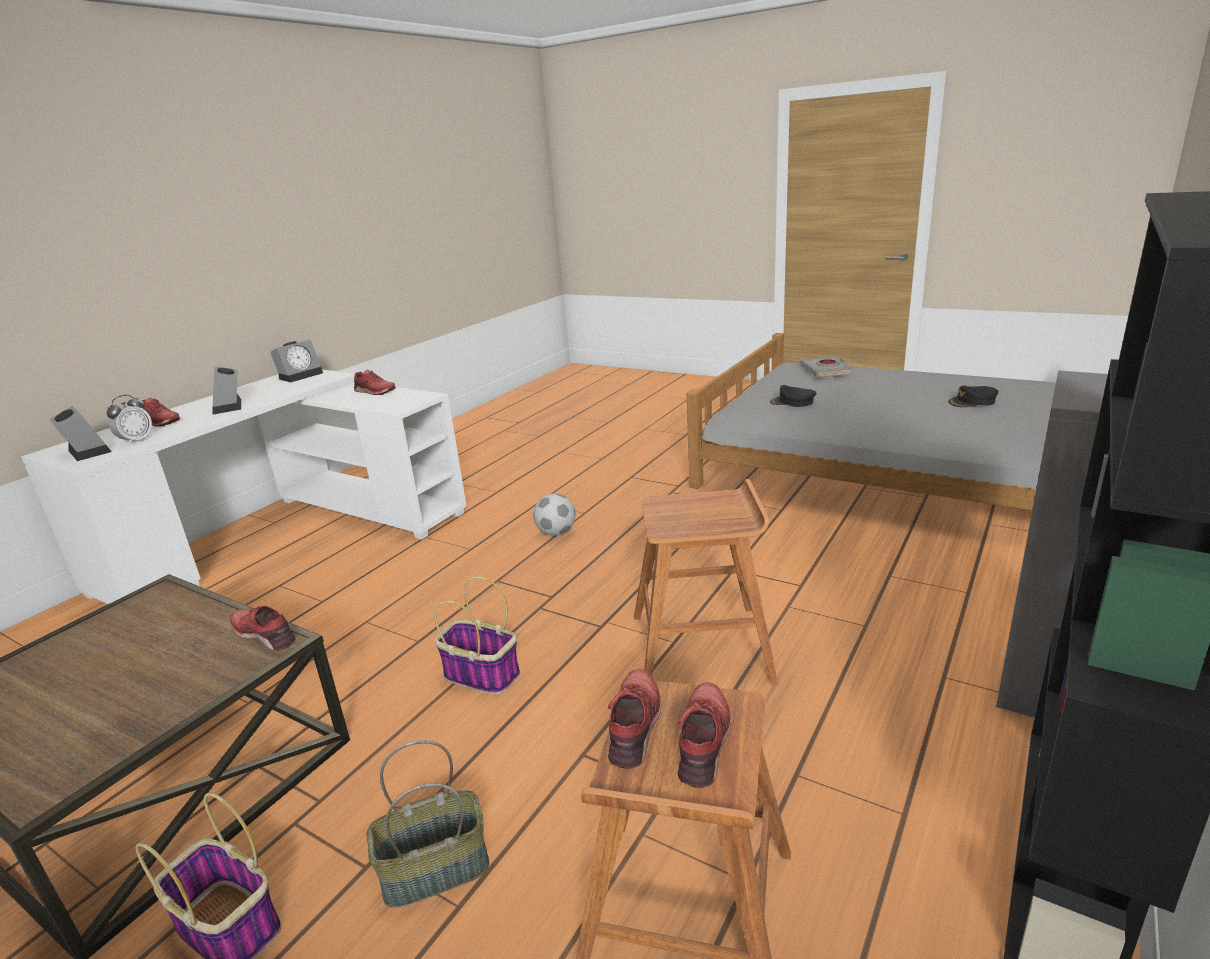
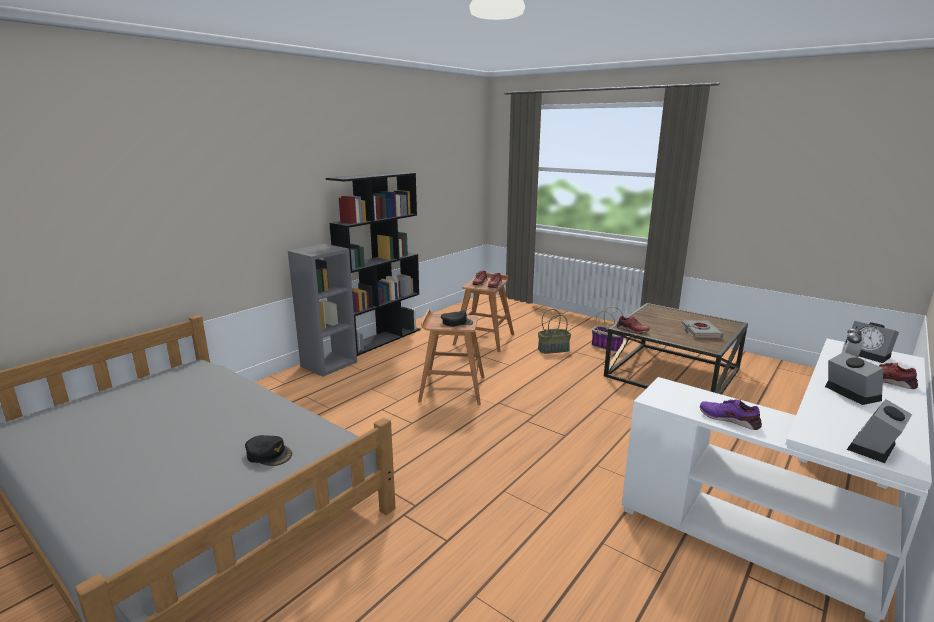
camera: 175 degrees left, 5 degrees down
red shoe [354,370,396,395] -> purple shoe [700,399,762,430]
basket [434,576,520,695] -> none
football [533,494,575,536] -> none
grey book [800,356,853,378] -> grey book moved to [681,320,723,338]
black cap [948,385,999,407] -> black cap moved to [441,310,473,327]

